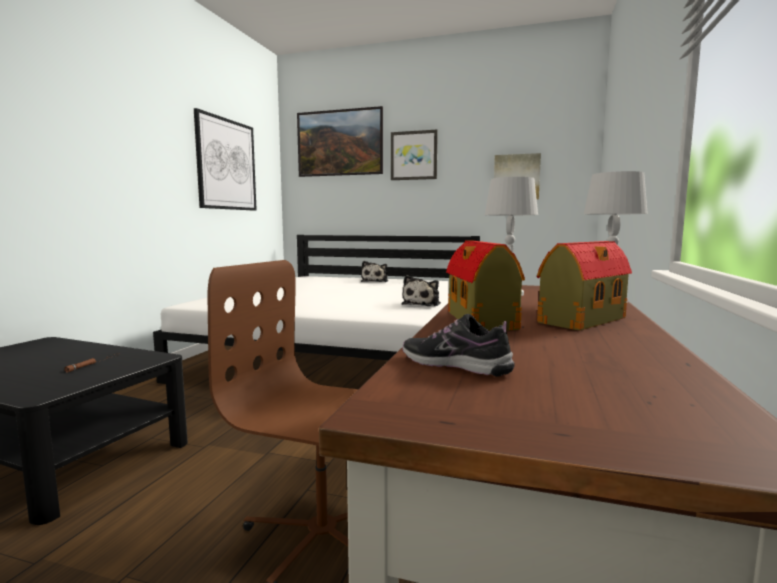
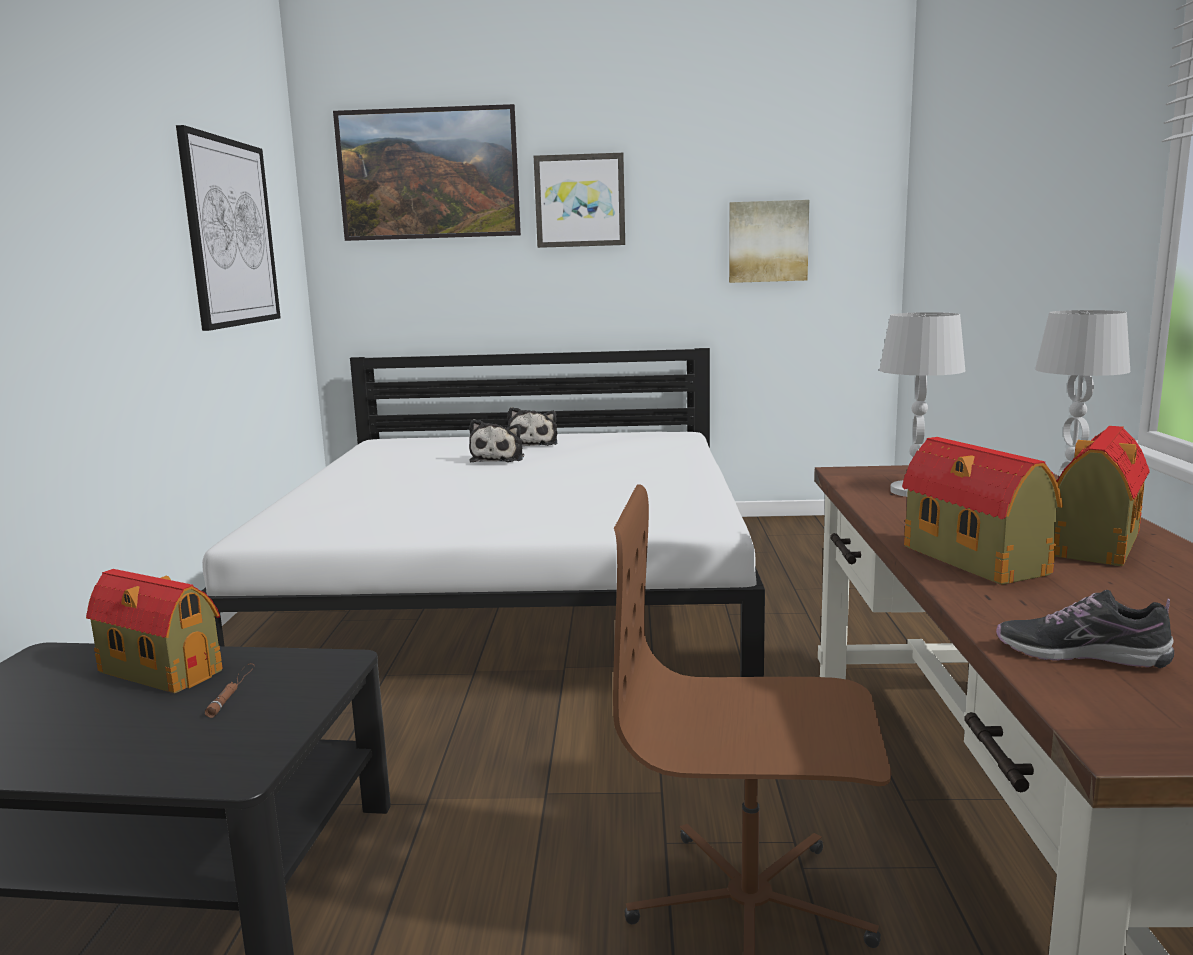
camera: 15 degrees left, 5 degrees up
plush toy [402,275,441,306] -> plush toy moved to [469,419,524,463]
none -> toy house [86,569,223,693]

